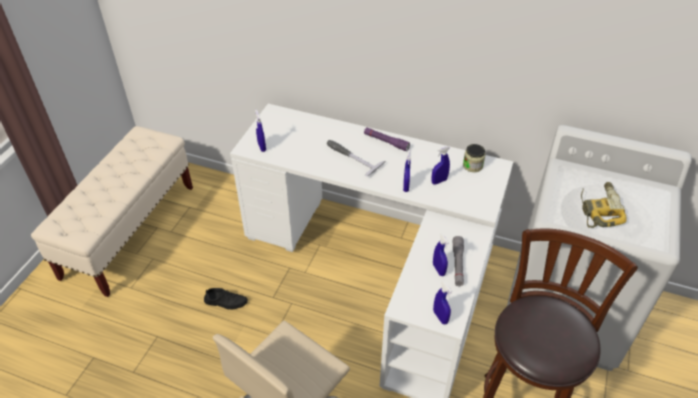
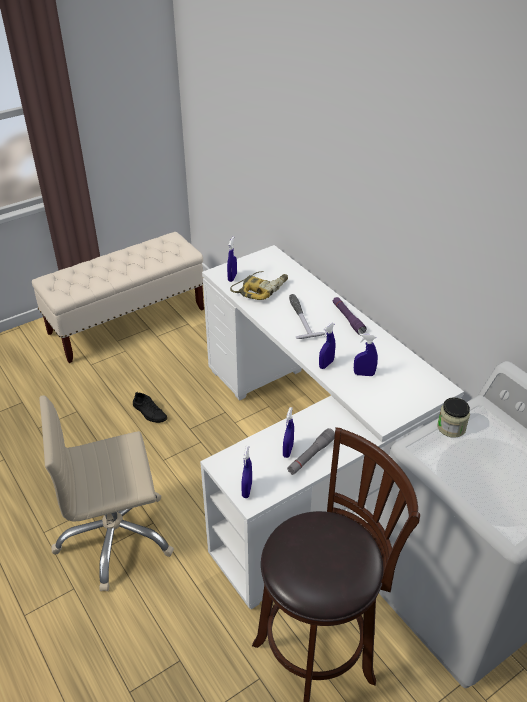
camera: 35 degrees right, 5 degrees down
jar [463,144,485,172] -> jar moved to [437,397,470,438]
power drill [581,182,627,228] -> power drill moved to [230,271,288,300]

